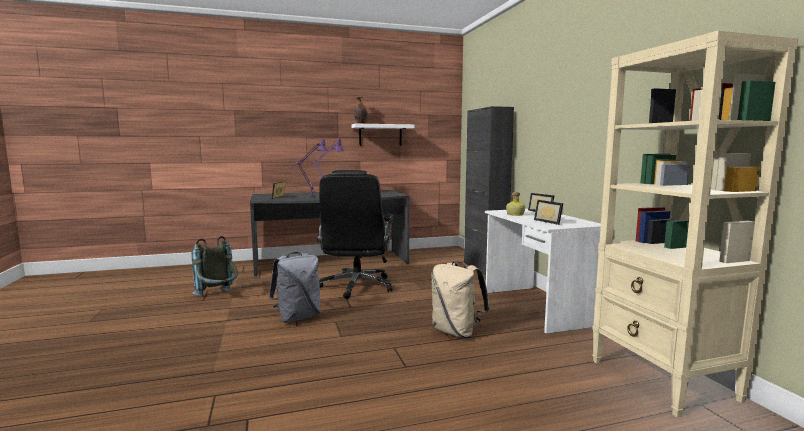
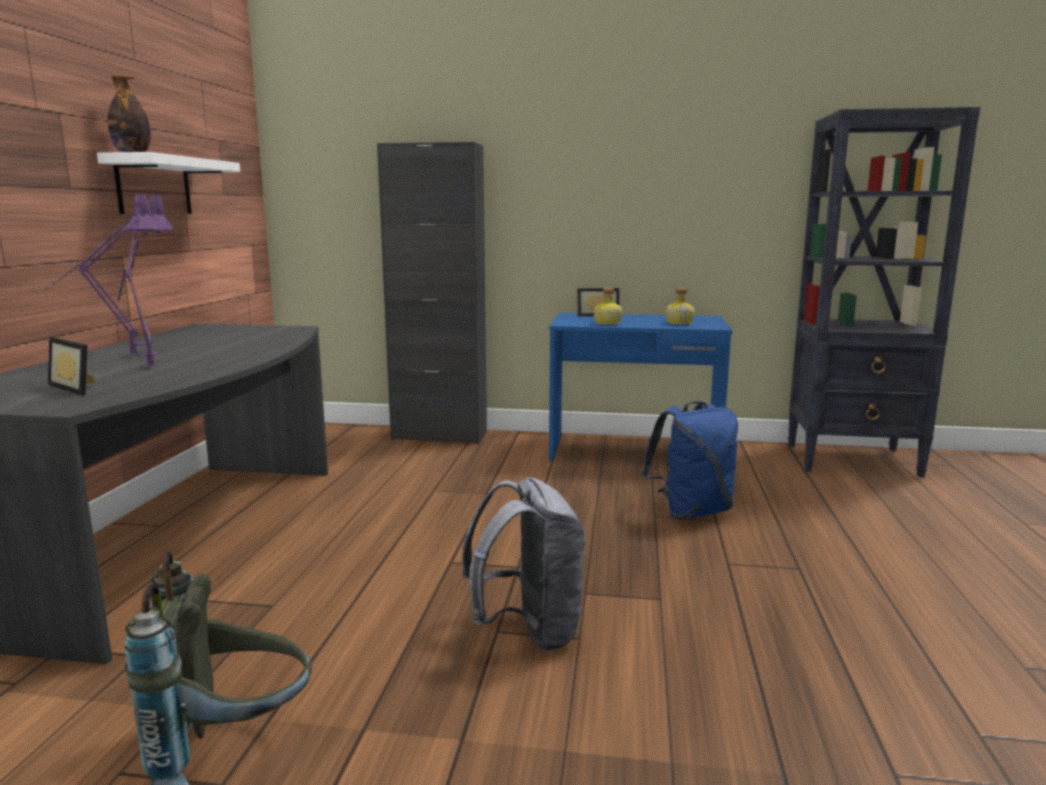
camera: 65 degrees left, 5 degrees up
black office chair [317,170,394,299] -> none
beige backpack [431,261,490,338] -> blue backpack [642,401,738,520]
white desk [485,209,601,334] -> blue desk [549,313,733,461]
picture frame [534,200,563,225] -> bottle [665,288,695,325]
beige bookcase [592,30,798,417] -> black bookcase [788,107,980,477]

